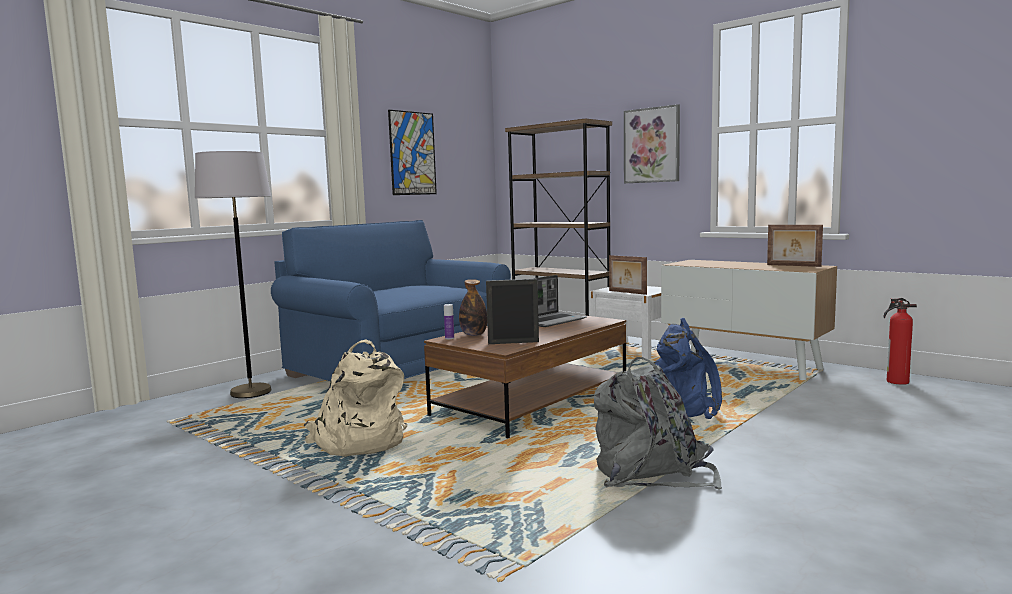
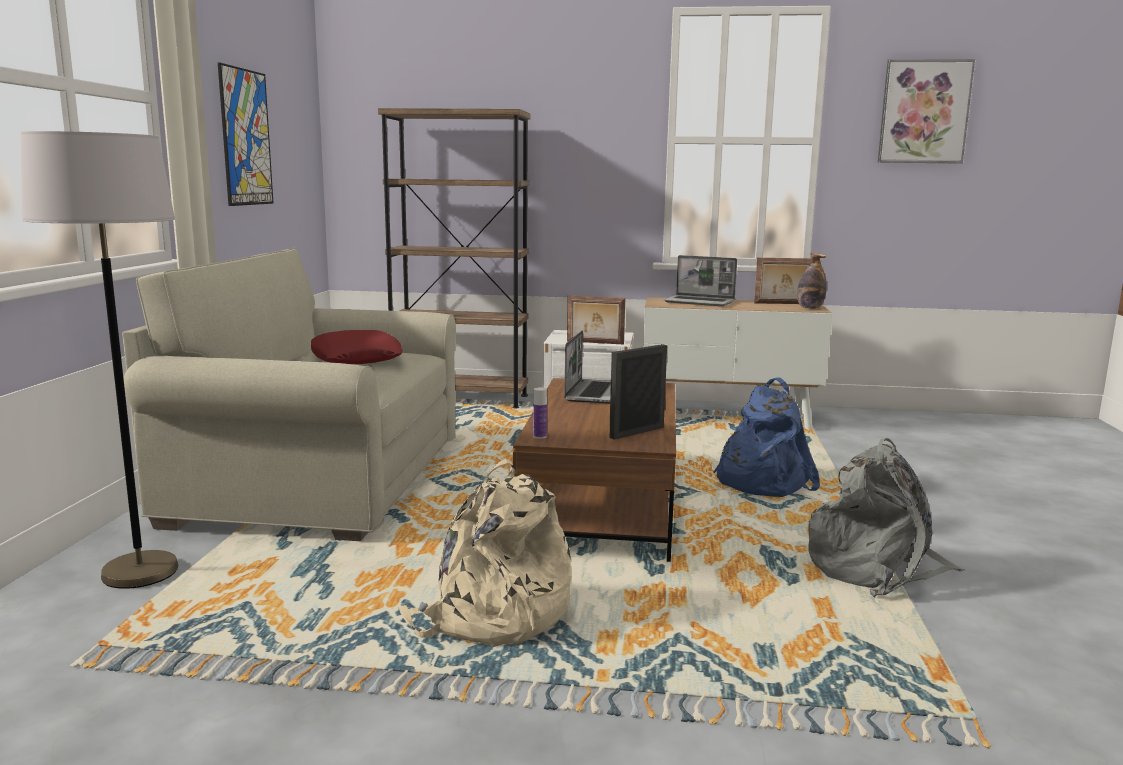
camera: 35 degrees left, 5 degrees up
blue sofa [271,220,511,381] -> beige sofa [122,248,456,541]
bottle [459,279,487,336] -> bottle moved to [797,253,827,309]
picture [624,104,680,183] -> picture moved to [878,59,975,164]
fire extinguisher [883,298,917,385] -> none
none -> red pillow [311,330,403,364]
none -> laptop [664,255,737,306]

